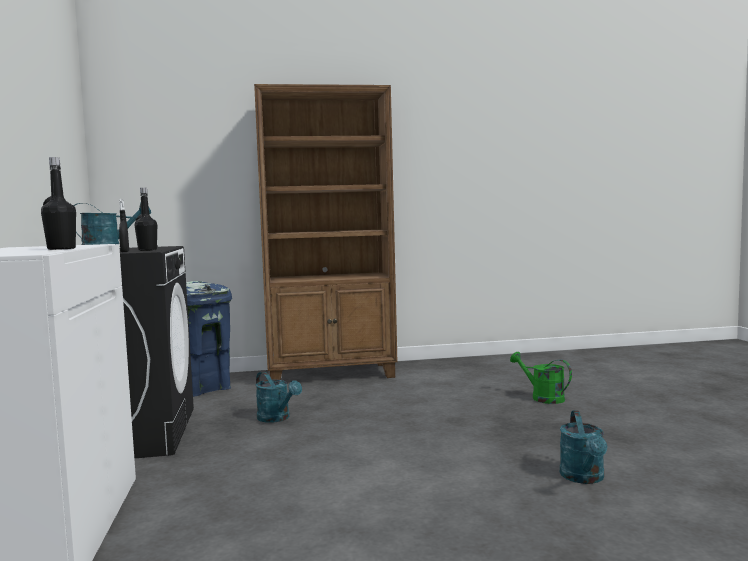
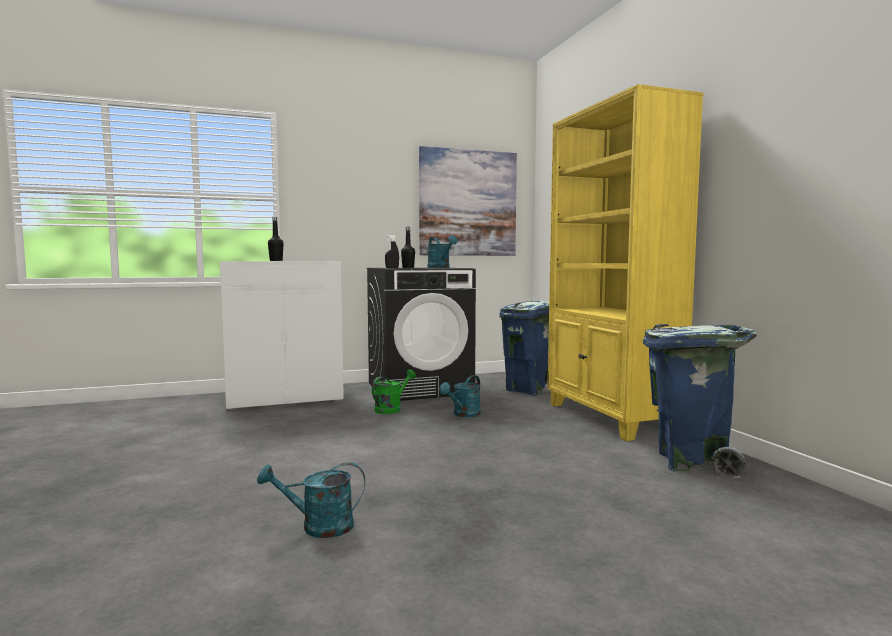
camera: 80 degrees right, 0 degrees up
brown bookcase [254,84,398,380] -> yellow bookcase [548,84,703,441]
green watering can [510,352,572,404] -> green watering can moved to [372,369,416,414]
none -> picture [419,146,517,256]
none -> blue trash can [643,324,757,478]

